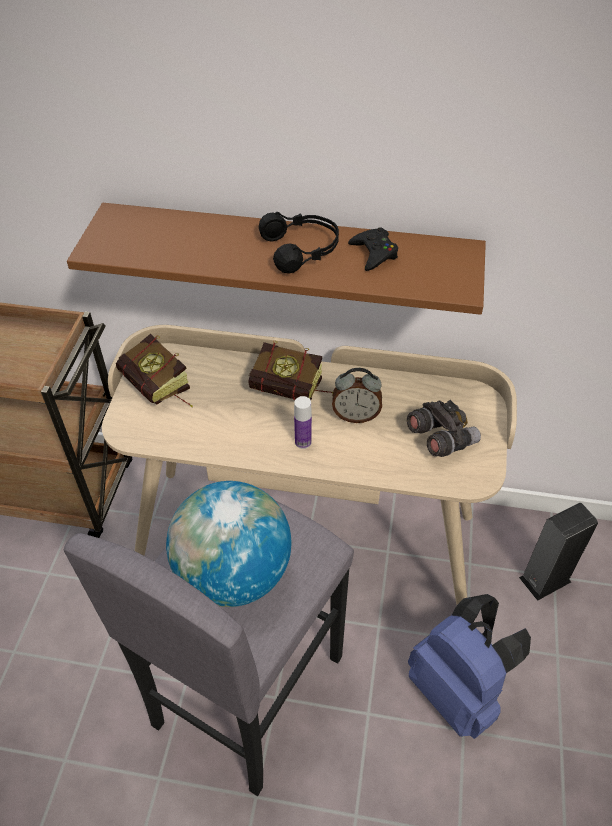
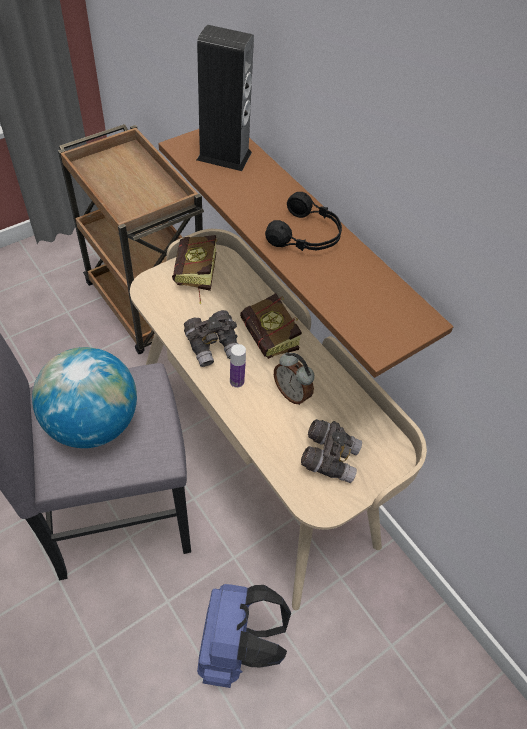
camera: 40 degrees right, 5 degrees up
black game controller [348,227,398,271] -> none
speaker [519,503,598,601] -> speaker moved to [197,25,254,171]
none -> grey binoculars [184,310,238,367]

